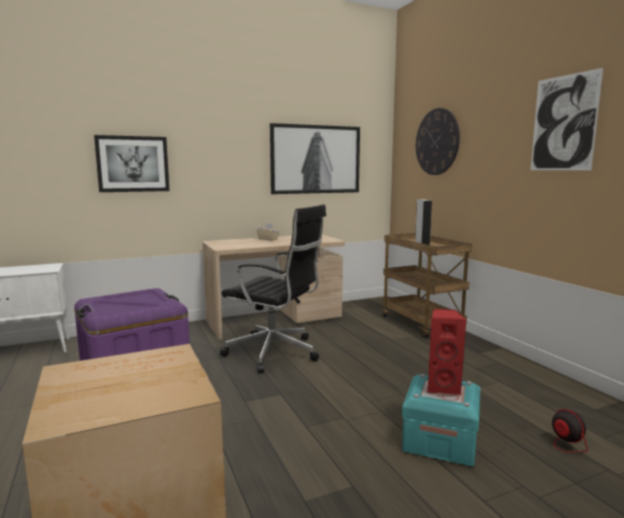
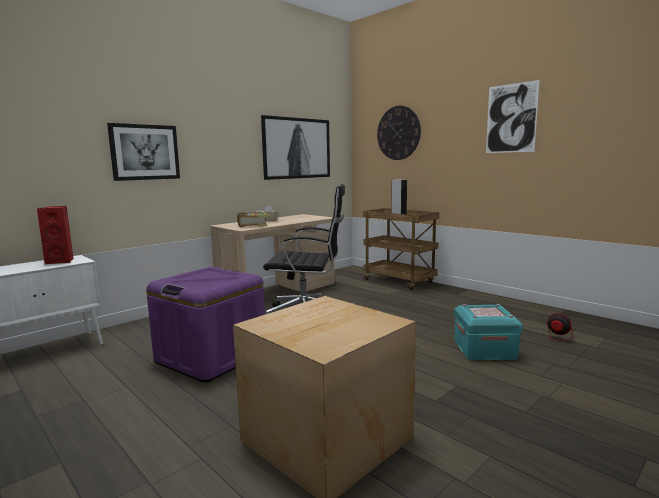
camera: 20 degrees left, 0 degrees up
red speaker [427,309,467,395] -> red speaker moved to [37,206,74,264]
none -> book [237,211,270,227]

